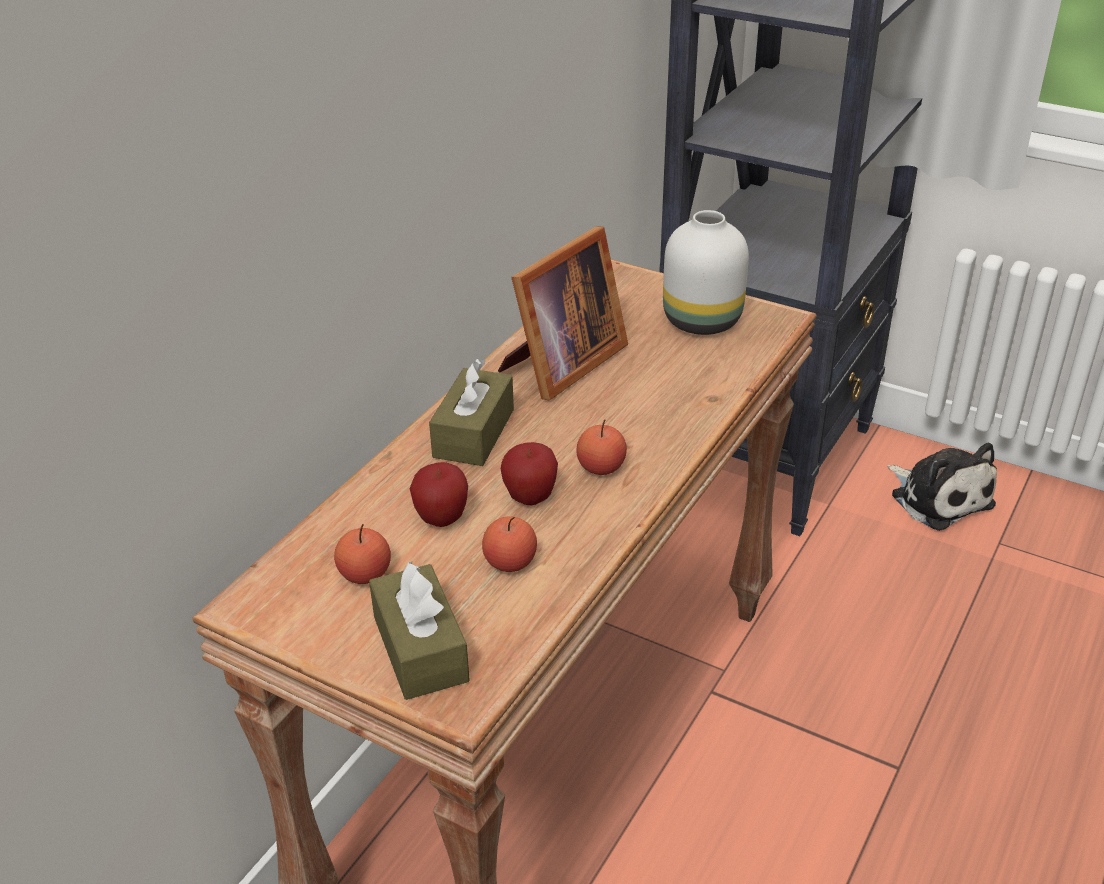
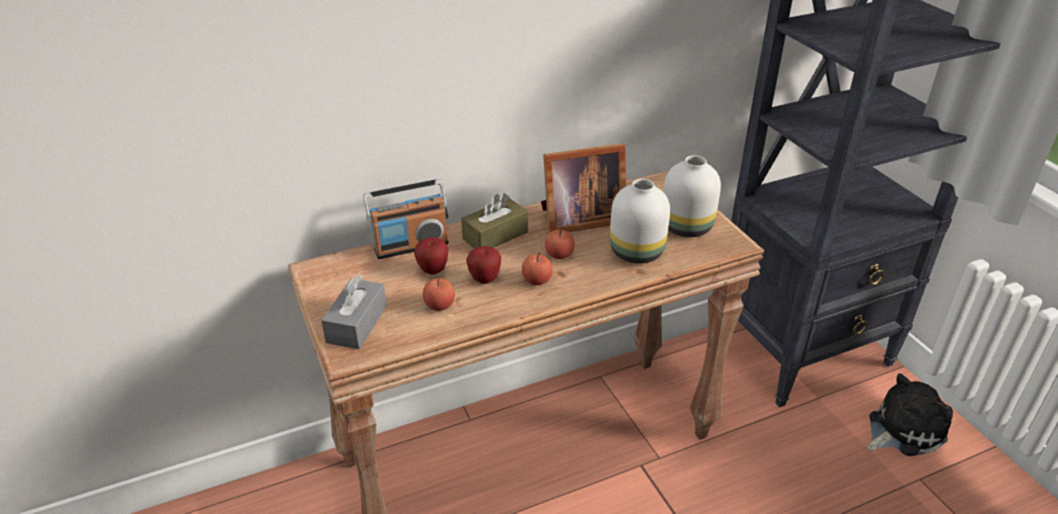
camera: 35 degrees right, 0 degrees up
apple [334,524,391,584] -> apple moved to [545,227,575,259]
brown tissue box [369,562,470,700] -> grey tissue box [321,275,387,349]
plush toy [887,443,997,531] -> plush toy turned 120 degrees counterclockwise [867,374,953,456]
none -> radio [363,179,449,259]
none -> white vase [610,179,670,264]

